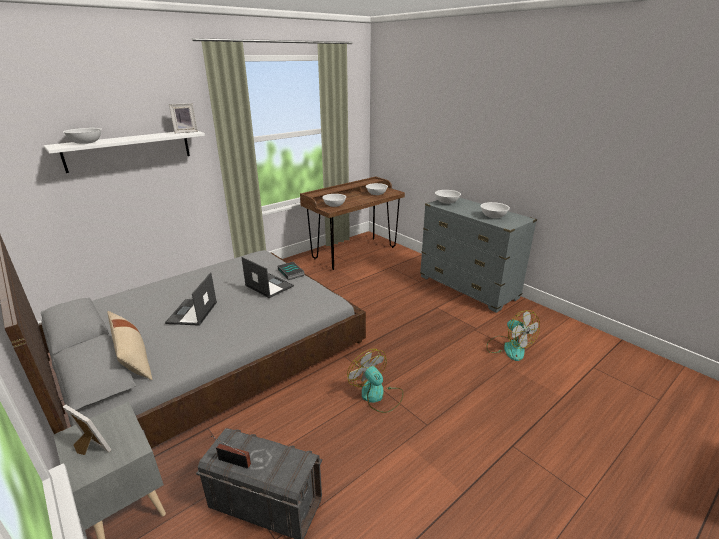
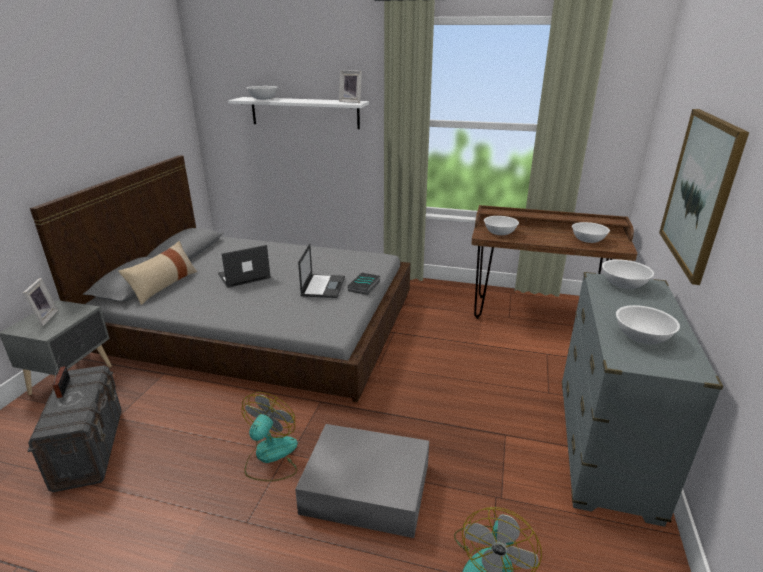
camera: 55 degrees right, 0 degrees up
none -> grey storage box [295,424,429,538]
none -> picture [659,109,749,285]

